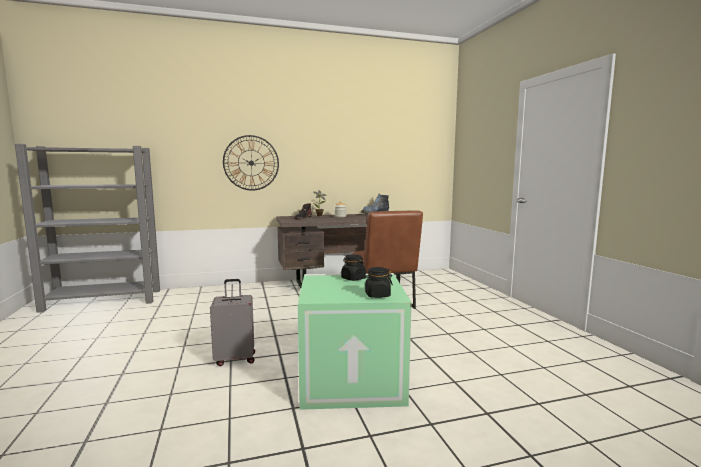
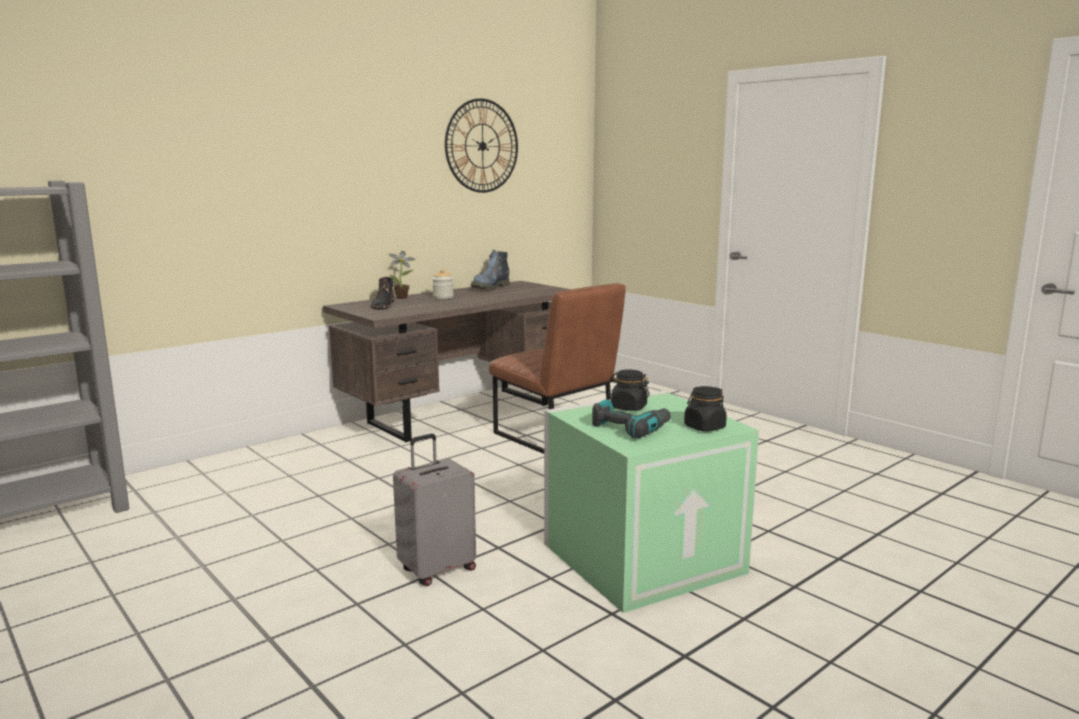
camera: 25 degrees left, 5 degrees up
wall clock [223,135,279,191] -> wall clock moved to [445,98,518,193]
none -> power drill [592,399,671,438]

